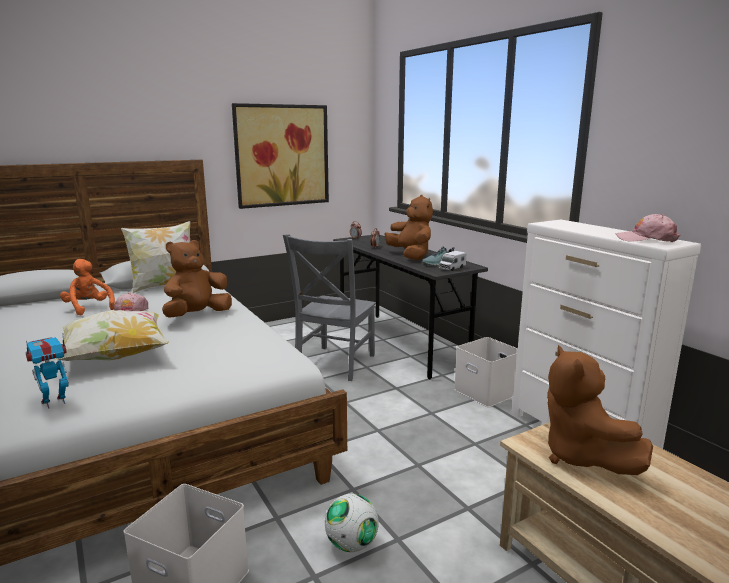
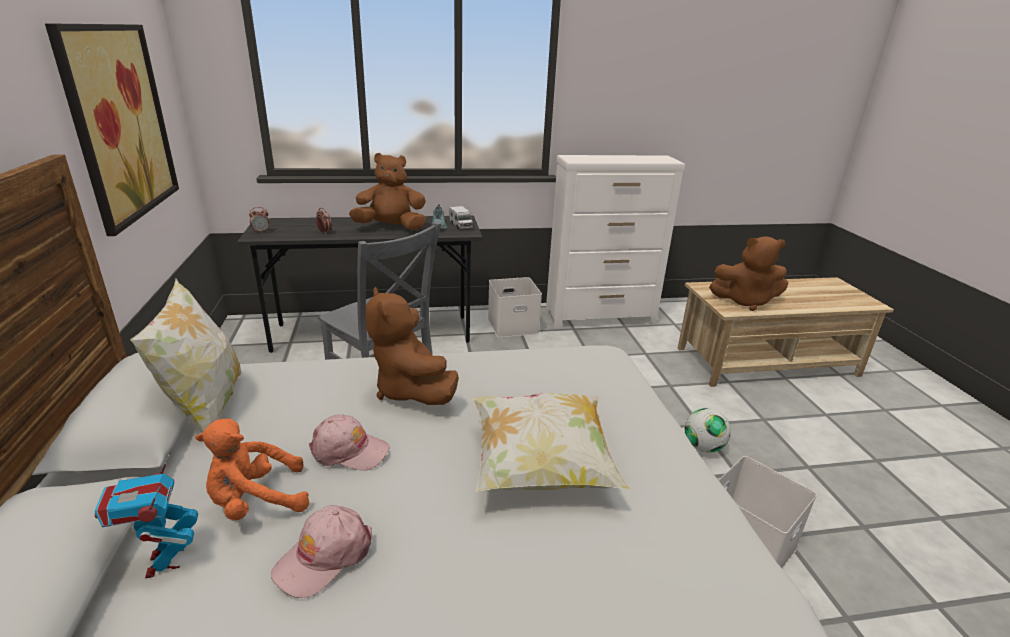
camera: 70 degrees left, 10 degrees up
toy robot [26,337,69,409] -> toy robot moved to [94,453,198,578]
pink cap [616,214,680,242] -> pink cap moved to [271,505,372,598]

